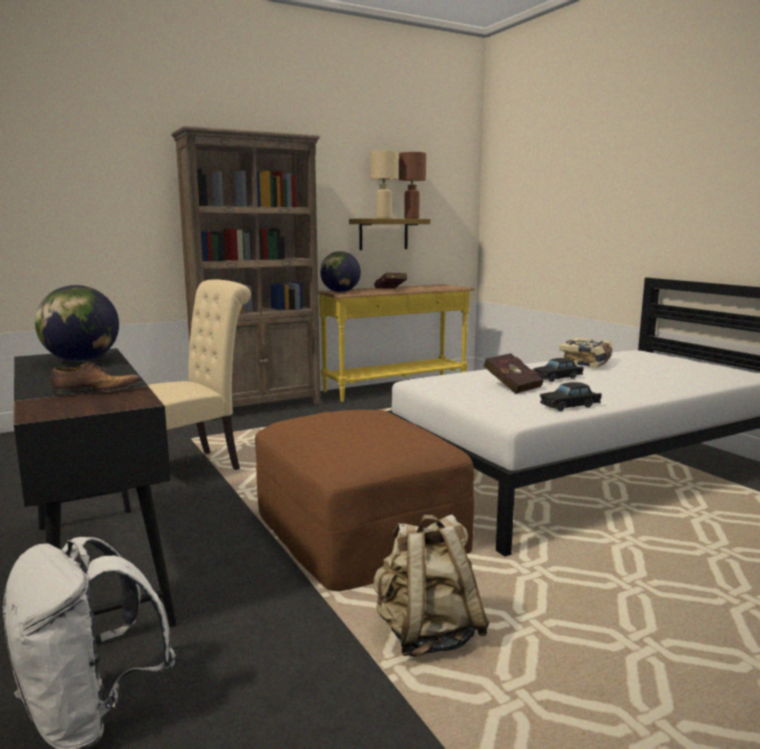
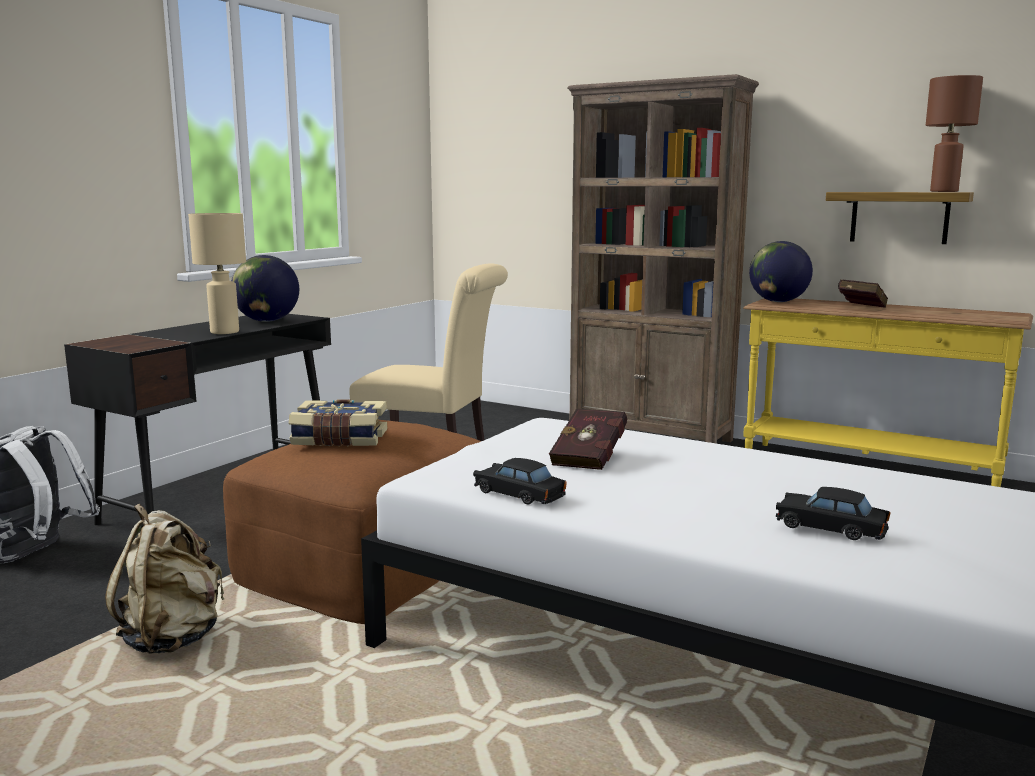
camera: 60 degrees right, 0 degrees up
shoe [50,362,141,395] -> none
beige table lamp [370,150,398,219] -> beige table lamp moved to [188,213,246,334]
black toy car [533,358,584,382] -> black toy car moved to [776,487,891,540]
book [559,338,613,369] -> book moved to [289,399,387,446]

